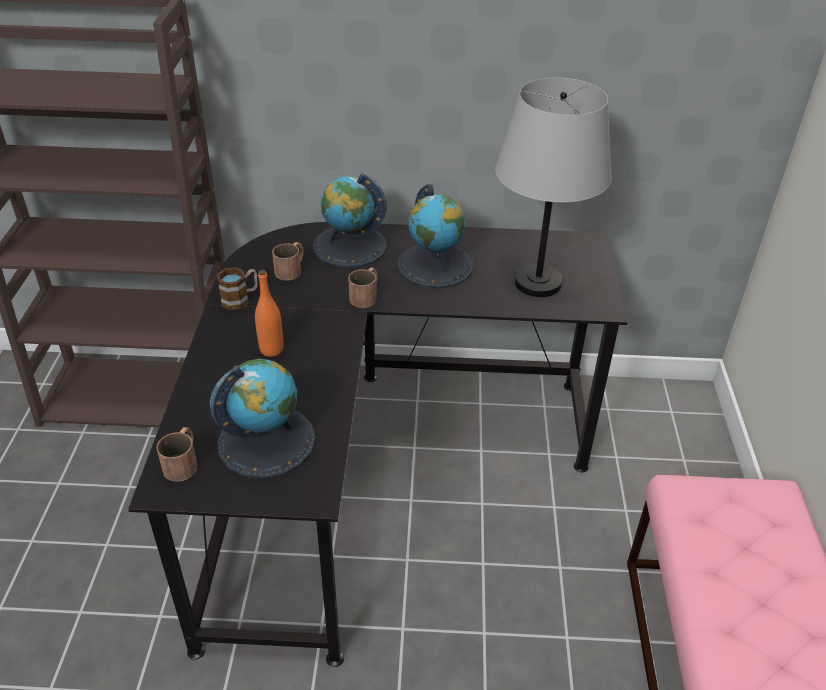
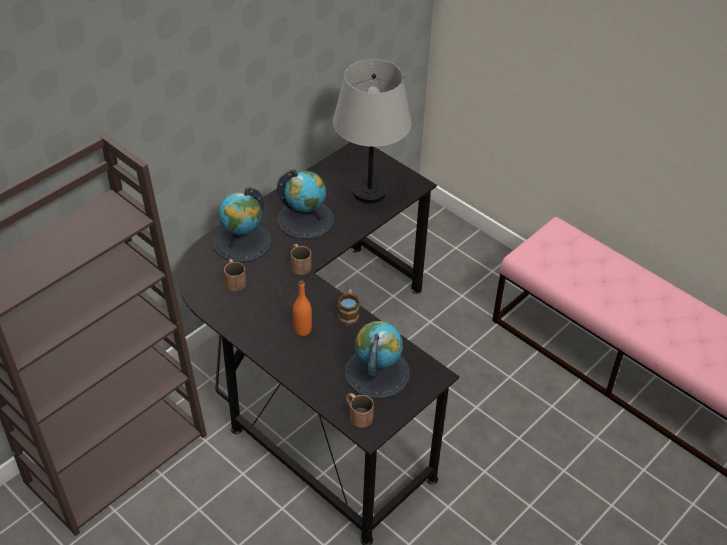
camera: 50 degrees left, 5 degrees up
mug [217,267,258,310] -> mug moved to [337,289,360,326]

